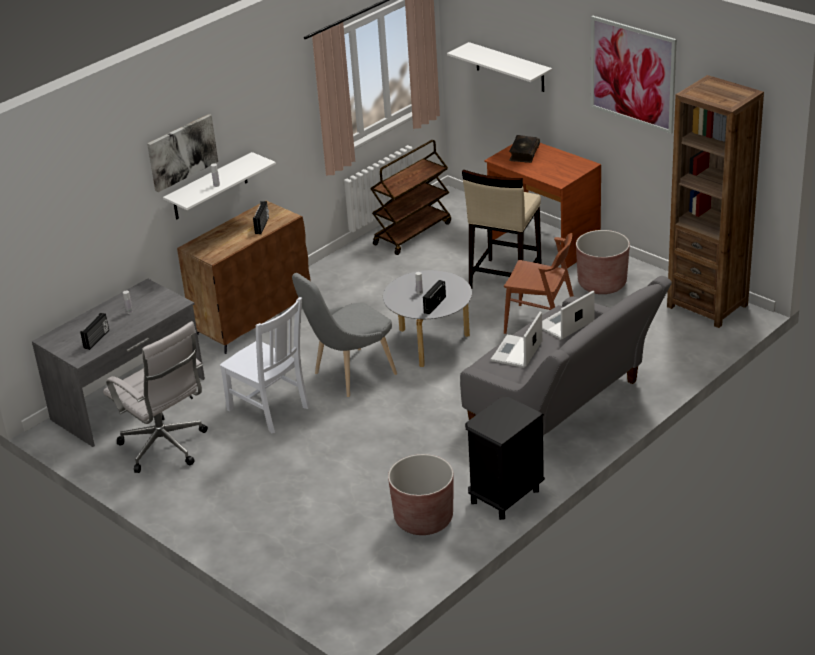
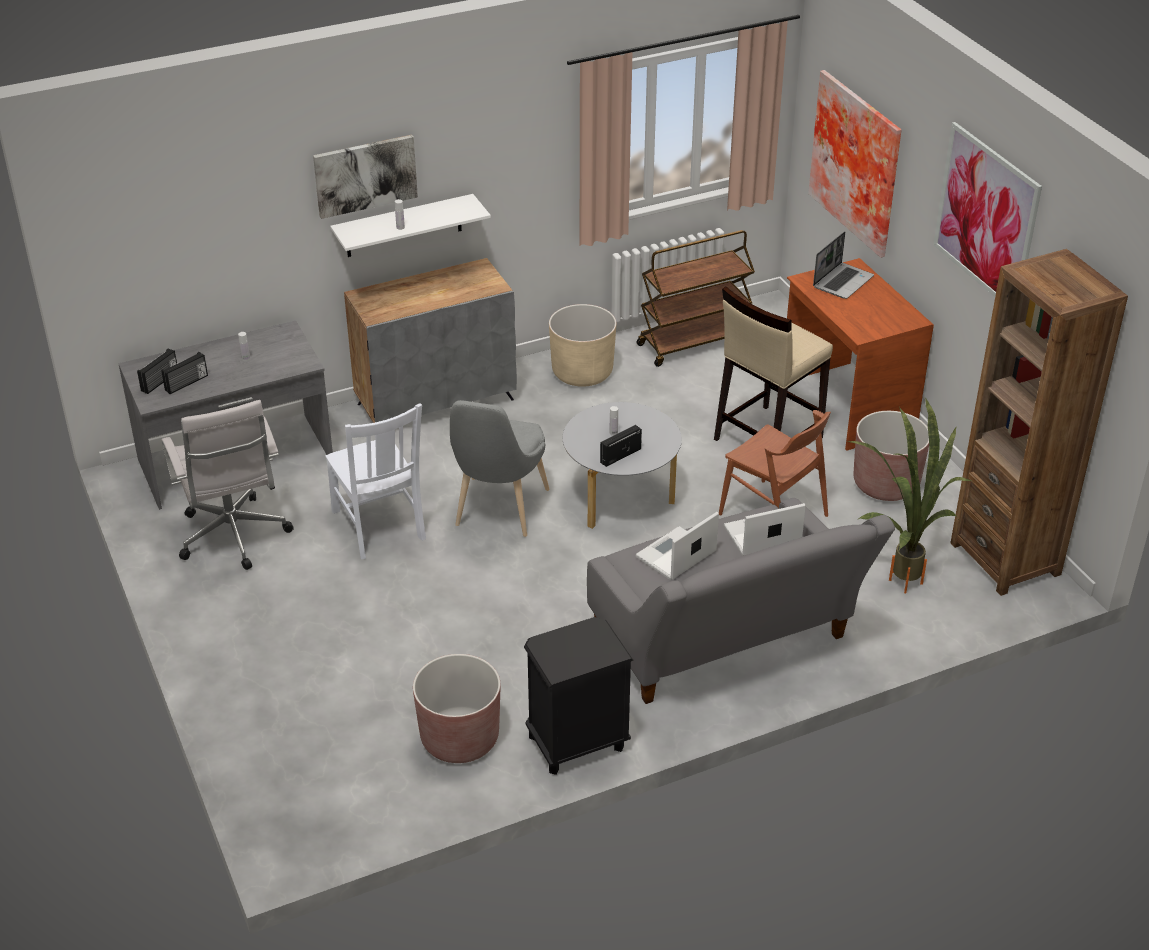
camera: 20 degrees right, 5 degrees up
brown cabinet [177,201,311,354] -> grey cabinet [344,258,517,423]
radio [253,201,269,234] -> radio moved to [137,349,177,394]
grey chair [292,273,397,397] -> grey chair turned 60 degrees counterclockwise [450,400,550,537]
white shelf [447,42,552,92] -> picture [808,70,902,258]
book [509,135,540,163] -> laptop [813,231,874,299]
none -> beige planter [549,304,616,387]
none -> potted plant [848,398,971,593]

